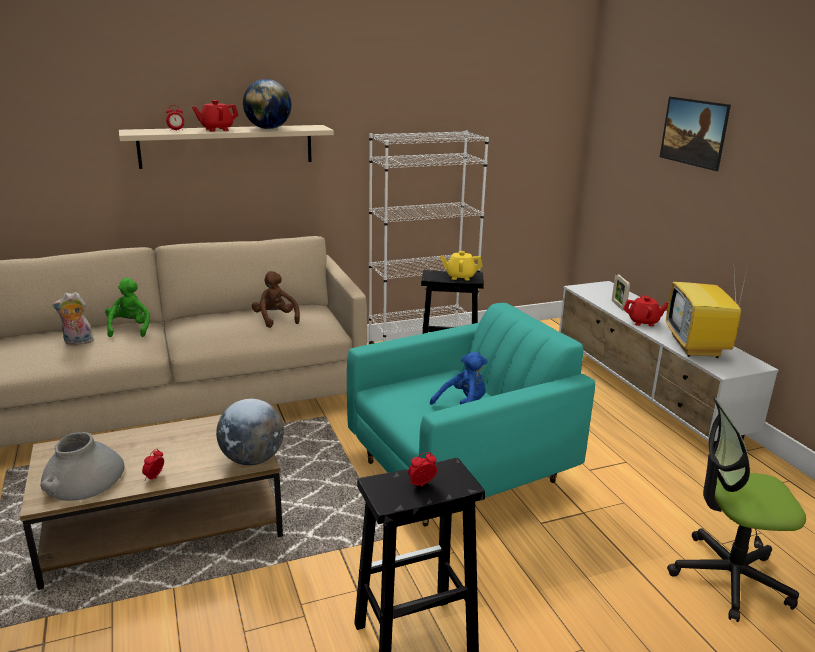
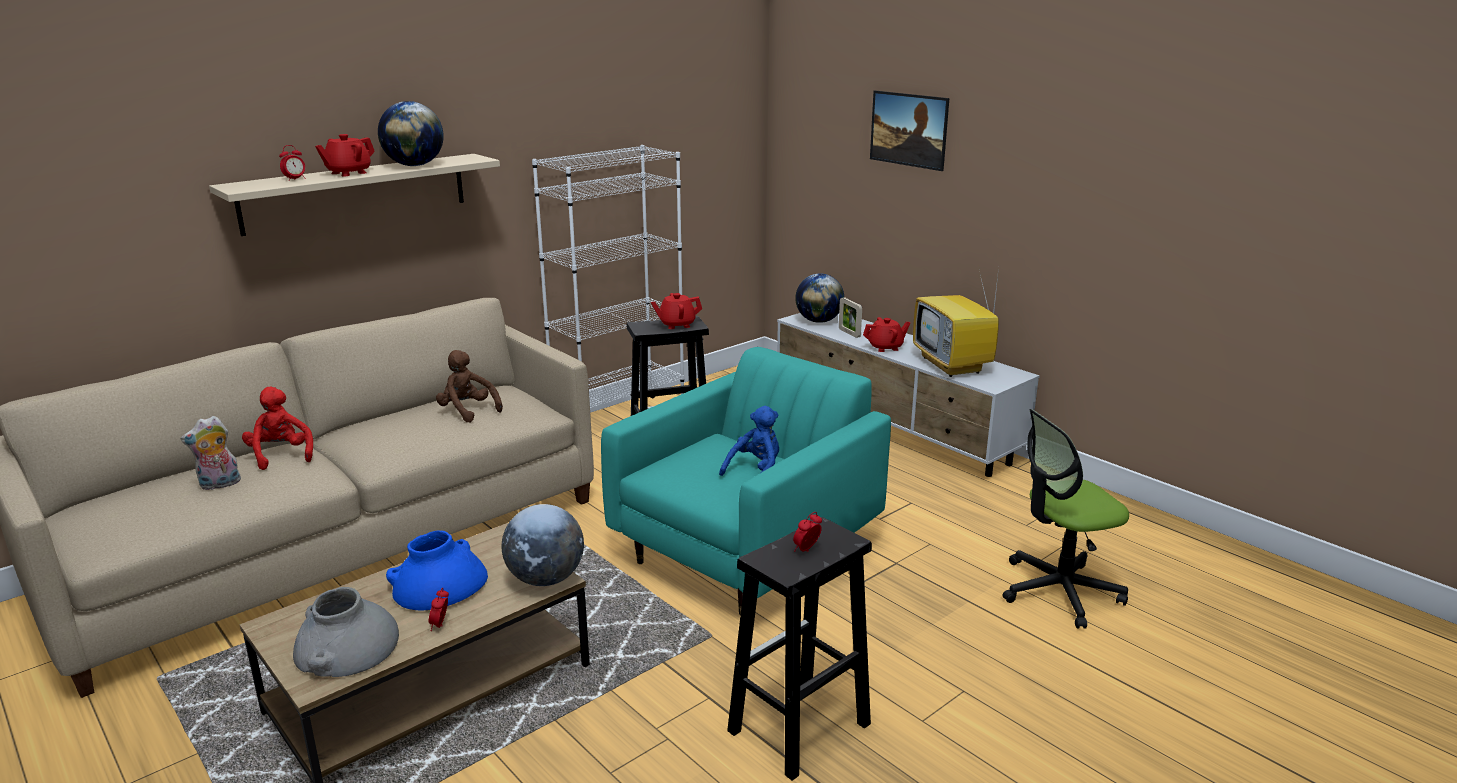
camera: 20 degrees left, 0 degrees up
green plush toy [105,278,150,337] -> red plush toy [242,387,313,470]
yellow teapot [440,251,483,281] -> red teapot [651,293,702,329]
none -> blue vase [386,530,488,610]
none -> globe [795,273,844,323]

